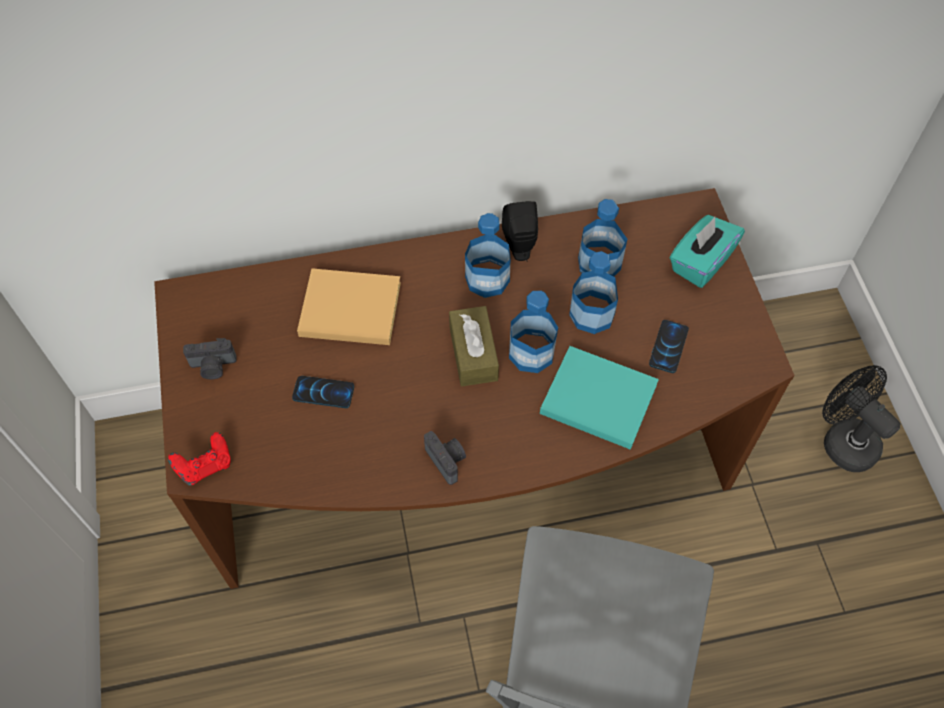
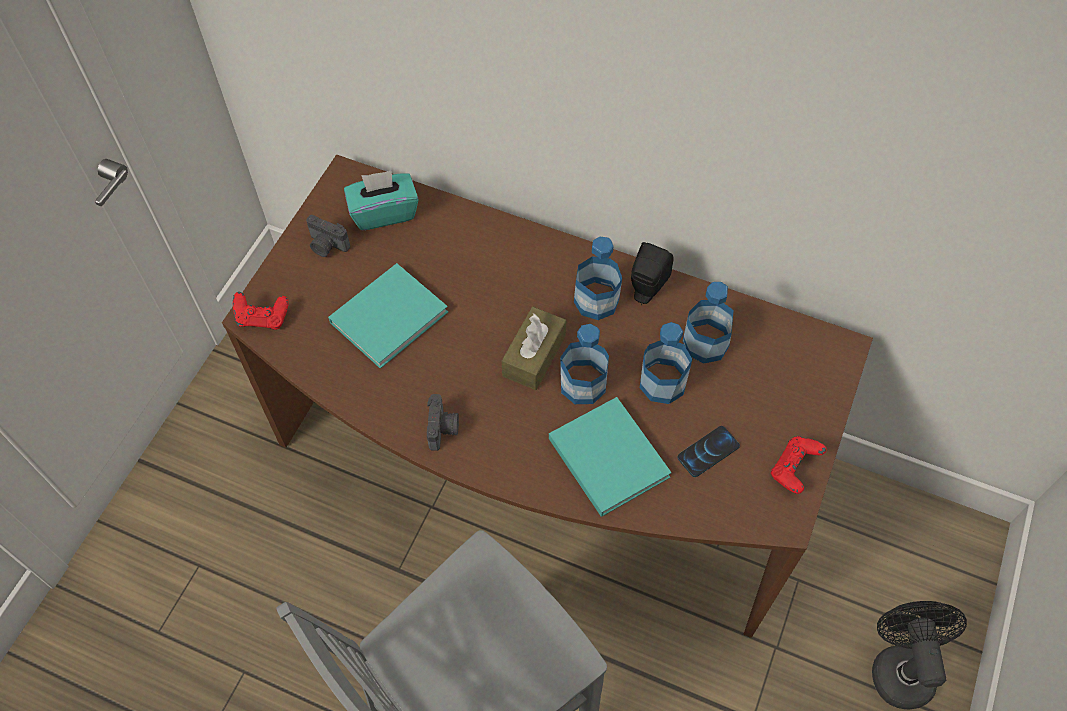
camera: 35 degrees right, 0 degrees up
phone [292,376,354,408] -> turquoise book [328,263,448,369]
beige book [297,268,401,345] -> none
turquoise tissue box [670,215,745,288] -> turquoise tissue box moved to [344,170,419,231]
none -> red game controller [771,436,827,494]

